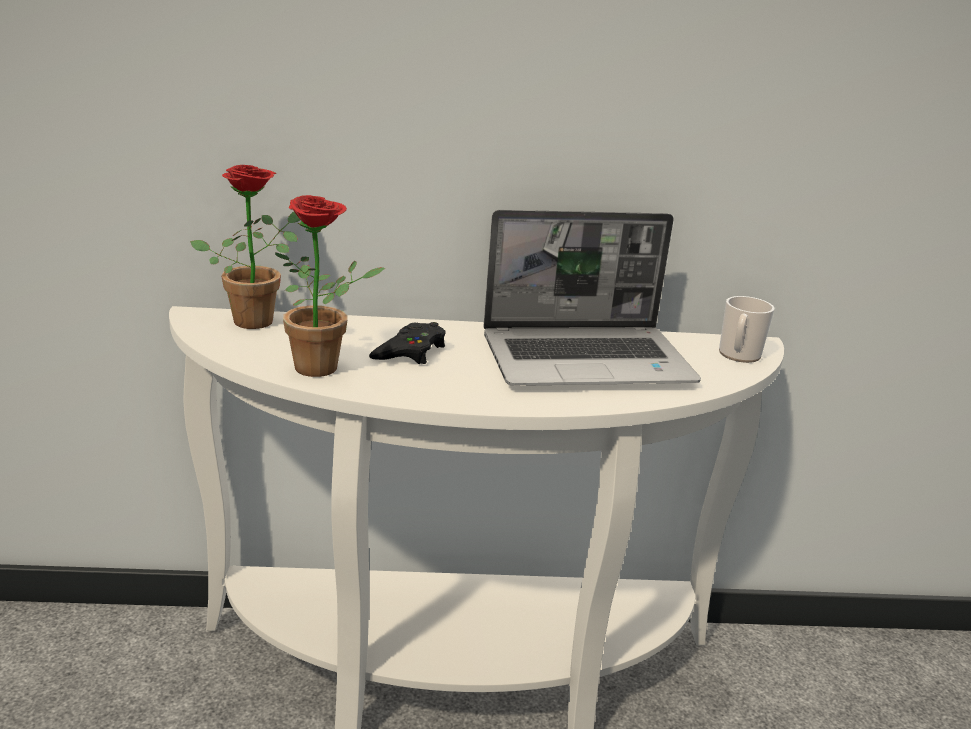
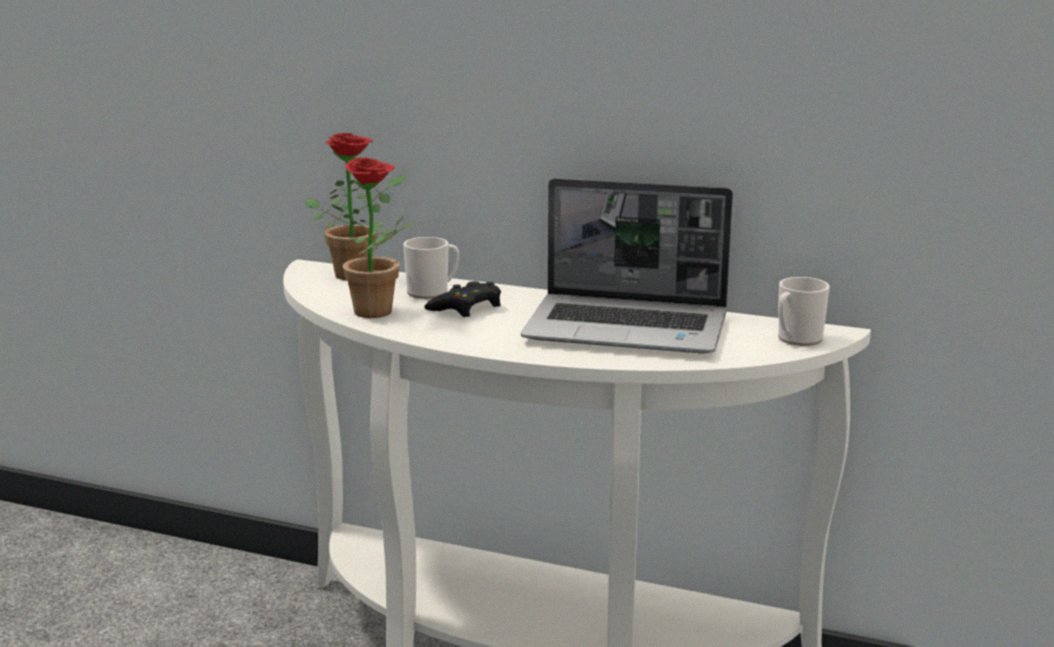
camera: 25 degrees right, 5 degrees down
none -> mug [403,237,459,299]

